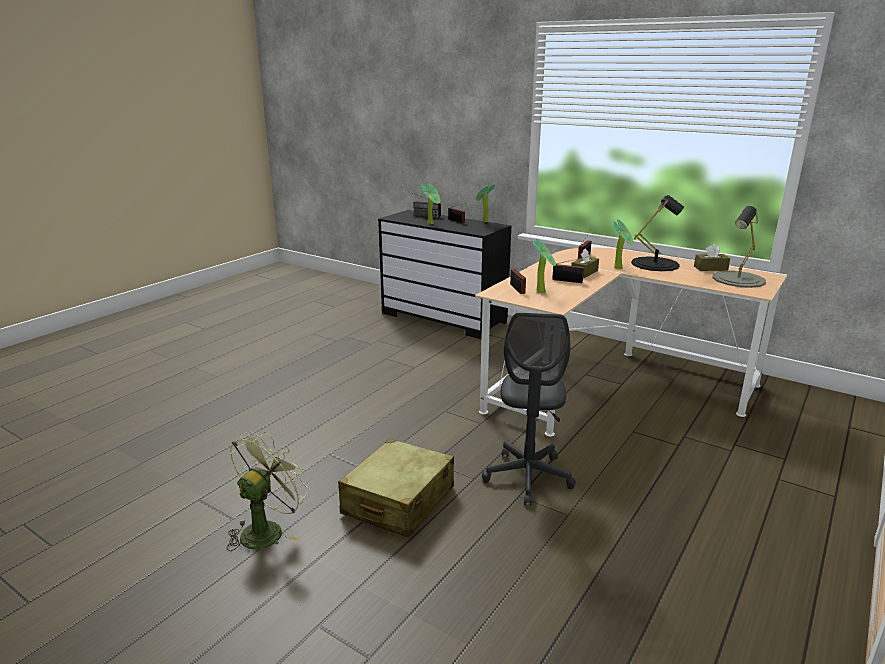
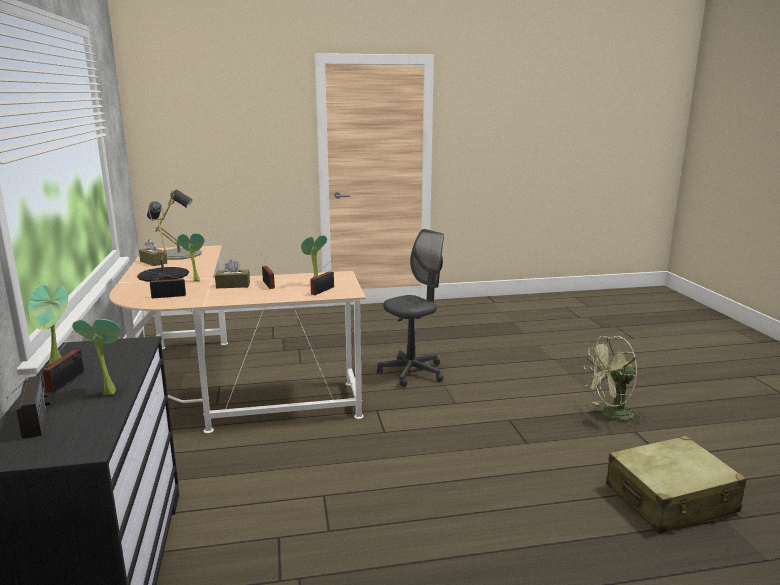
camera: 135 degrees left, 5 degrees down
beige suitcase [338,439,454,538] -> beige suitcase moved to [606,436,747,534]

